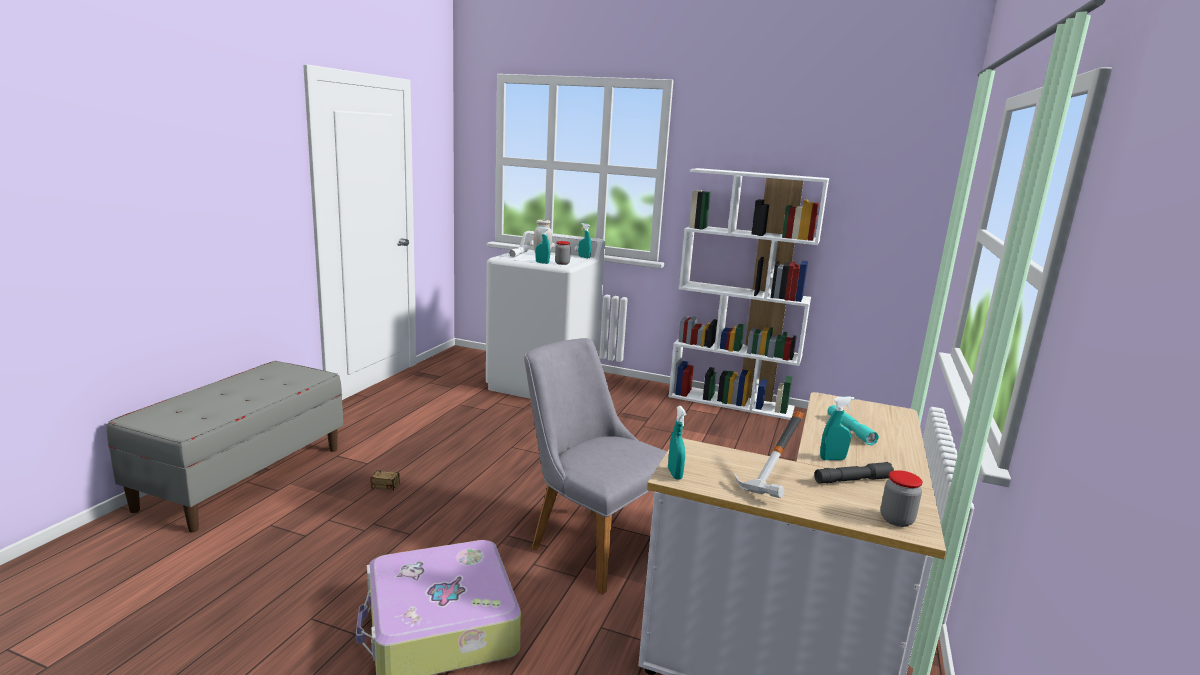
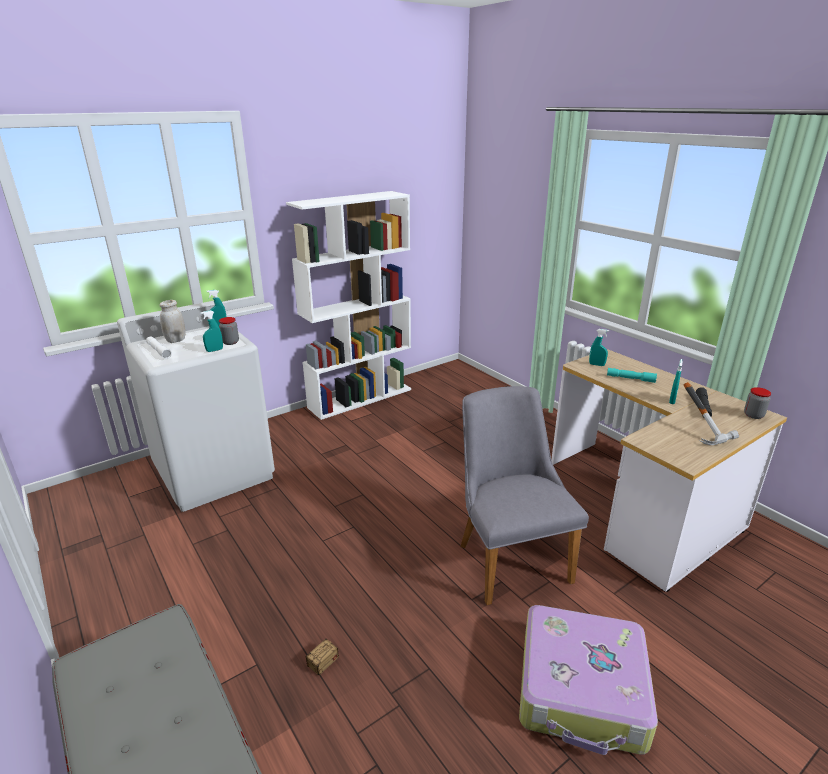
camera: 55 degrees left, 10 degrees up
grey chair [524,338,667,595] -> grey chair turned 90 degrees clockwise [460,386,589,605]
turquoise spray bottle [668,406,686,480] -> turquoise spray bottle moved to [589,329,609,366]

